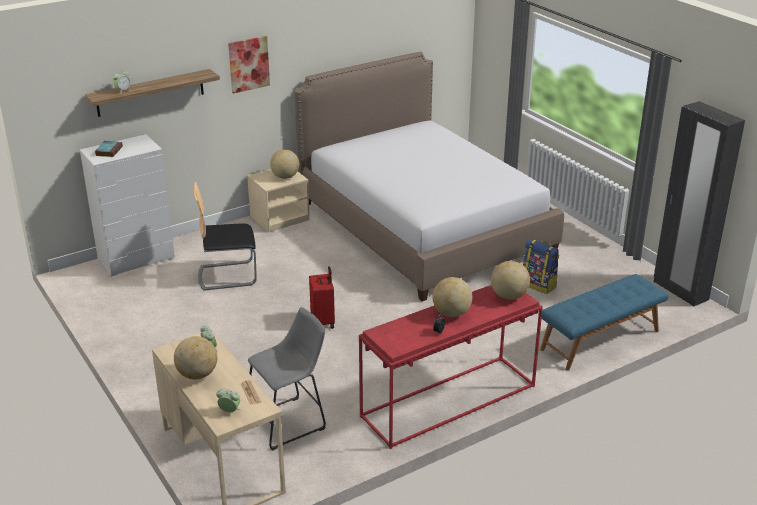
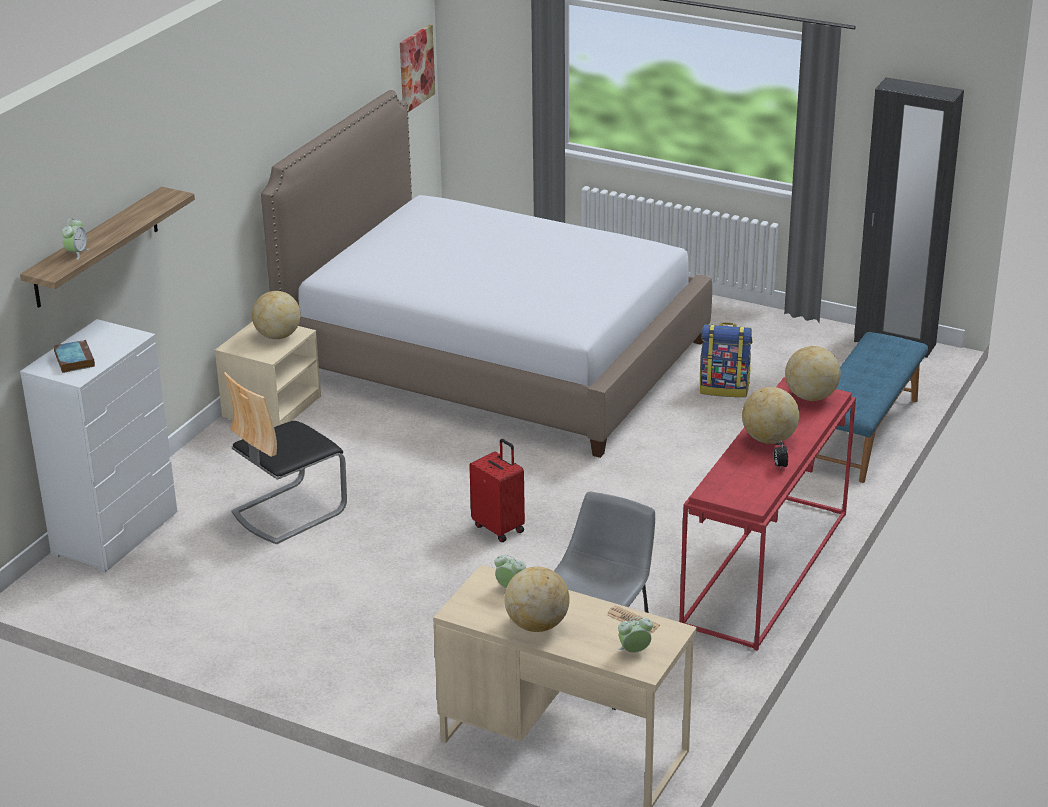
camera: 30 degrees left, 0 degrees up
picture [228,36,270,94] -> picture moved to [400,25,435,112]

